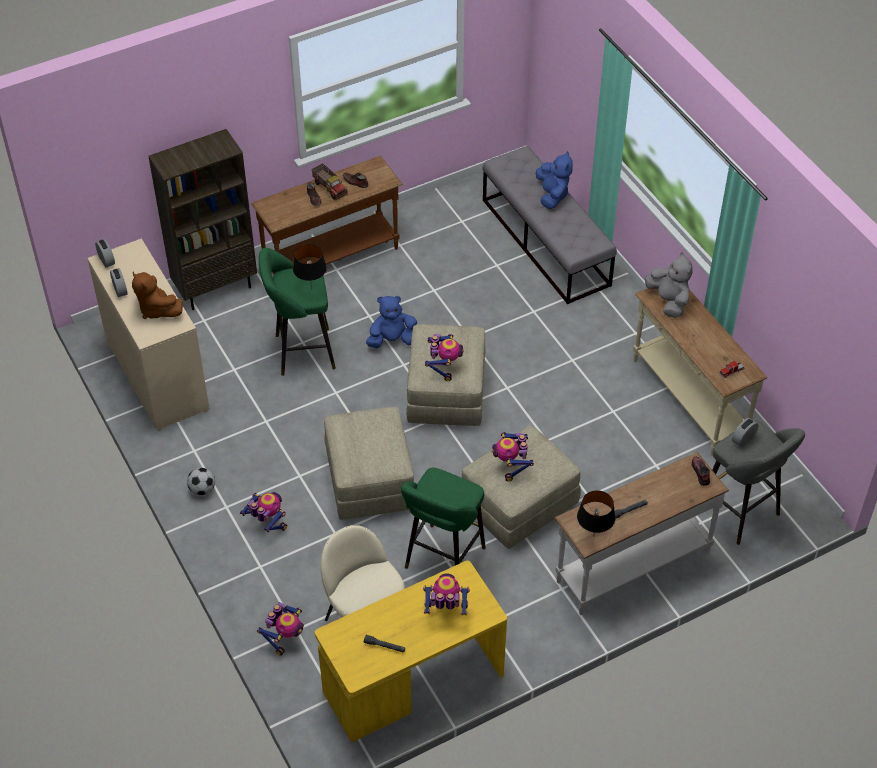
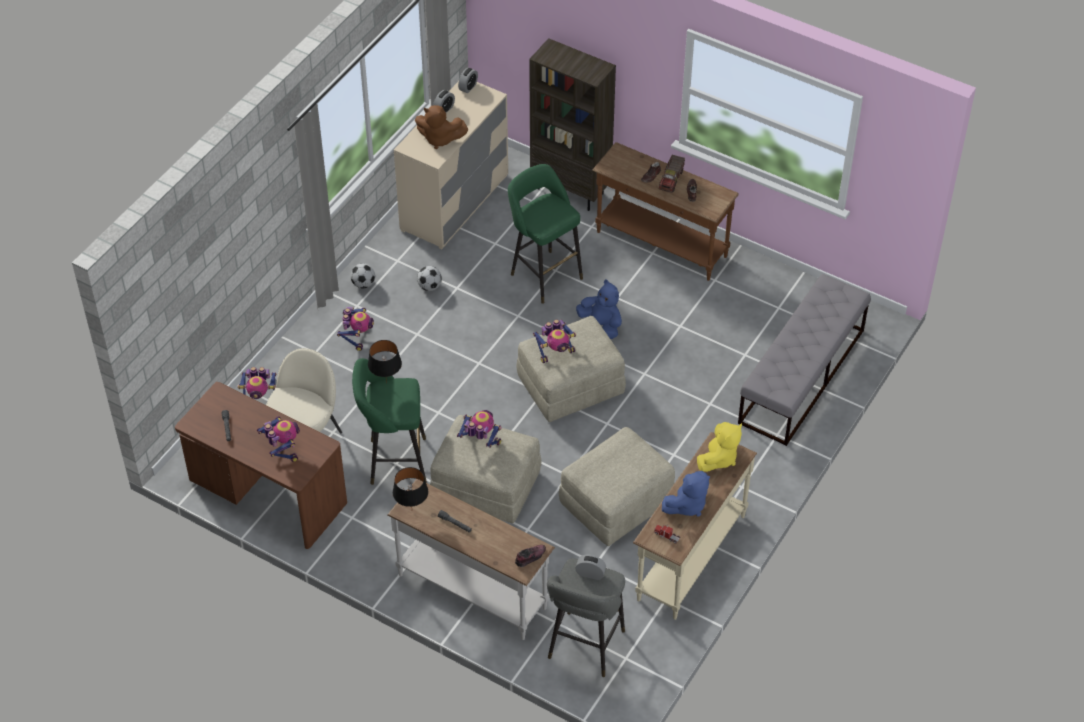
camera: 60 degrees right, 0 degrees up
brown plush toy [132,272,183,319] -> brown plush toy turned 90 degrees counterclockwise [415,105,468,149]
black table lamp [293,244,327,290] -> black table lamp moved to [368,340,402,384]
yellow desk [315,561,507,743] -> brown desk [175,382,347,549]
beige ottoman [324,407,414,520] -> beige ottoman moved to [559,427,675,546]
toy robot [492,432,534,482] -> toy robot turned 60 degrees clockwise [457,410,502,447]
blue plush toy [536,151,573,209] -> blue plush toy moved to [662,471,710,516]
grey plush toy [645,252,693,318] -> yellow plush toy [697,422,742,472]
none -> football [417,266,442,291]

